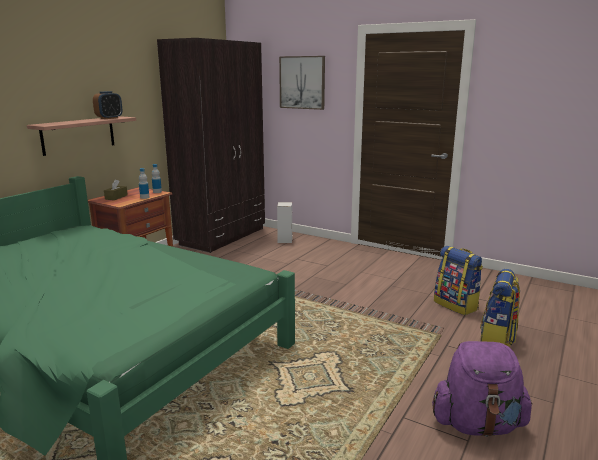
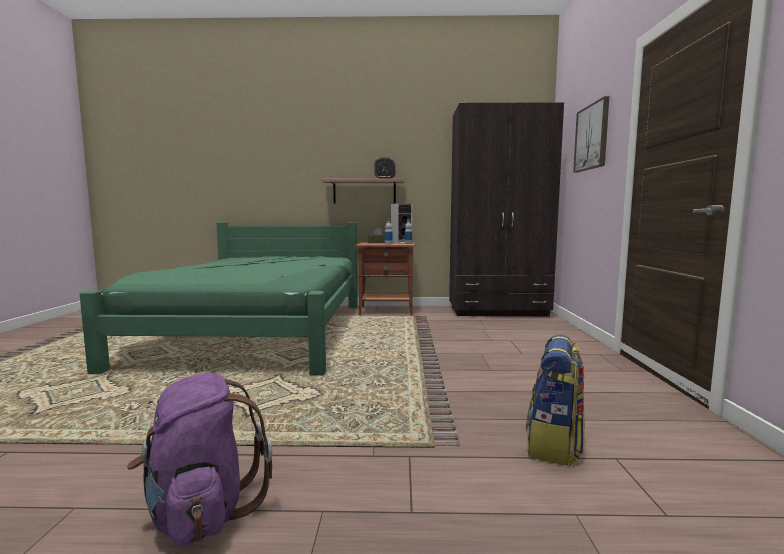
camera: 60 degrees right, 10 degrees down
speaker [277,202,292,243] -> speaker moved to [391,203,412,244]
backpack [480,269,520,347] -> none

